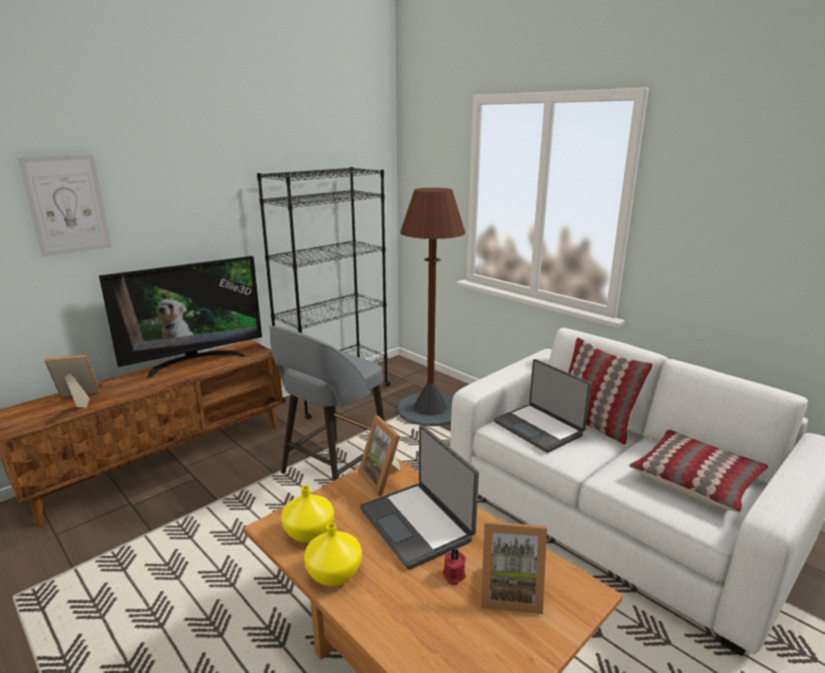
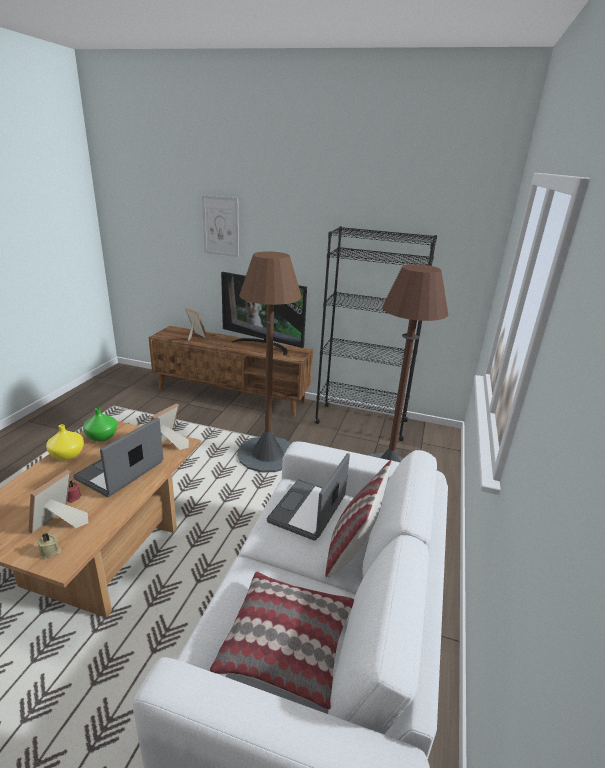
camera: 60 degrees right, 5 degrees up
grey stool [270,326,385,481] -> brown floor lamp [237,251,302,472]
yellow vase [281,485,334,542] -> green vase [83,408,117,442]
picture frame [481,521,547,614] -> picture frame turned 45 degrees clockwise [29,469,88,534]
none -> beige candle [37,533,61,559]

